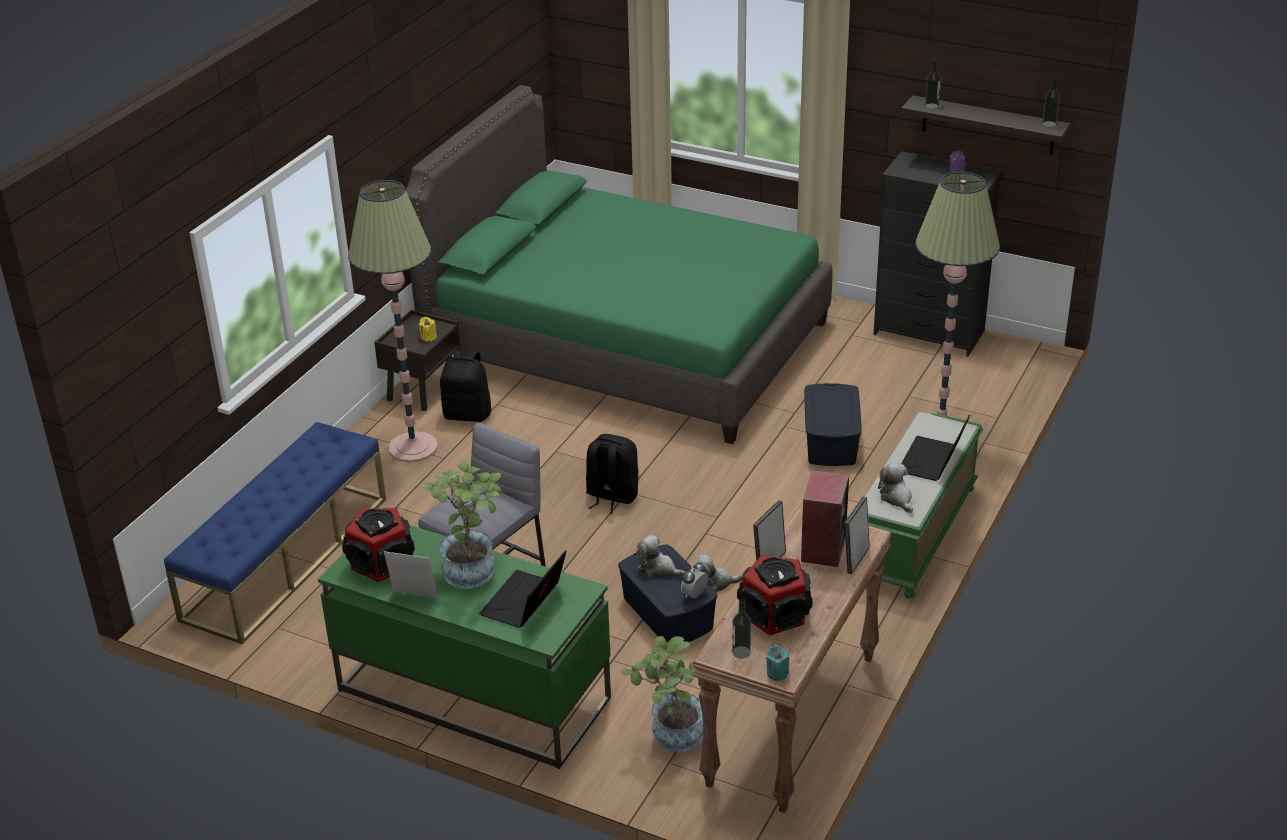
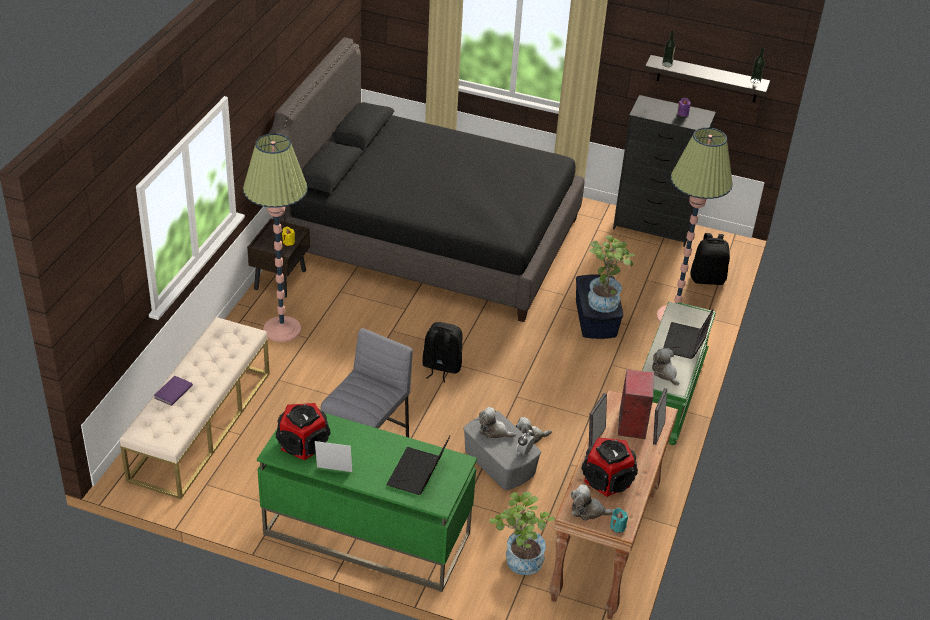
camera: 10 degrees left, 5 degrees up
blue bench [164,422,386,644] -> beige bench [120,317,270,499]
green bed [405,85,833,444] -> black bed [269,37,584,322]
potted plant [421,461,503,589] -> potted plant moved to [588,235,635,313]
black backpack [440,350,491,422] -> black backpack moved to [690,233,730,285]
blue storage box [618,545,717,642] -> grey storage box [463,411,541,490]
bottle [732,599,751,659] -> plush toy [571,484,613,521]
none -> purple book [154,375,193,406]

